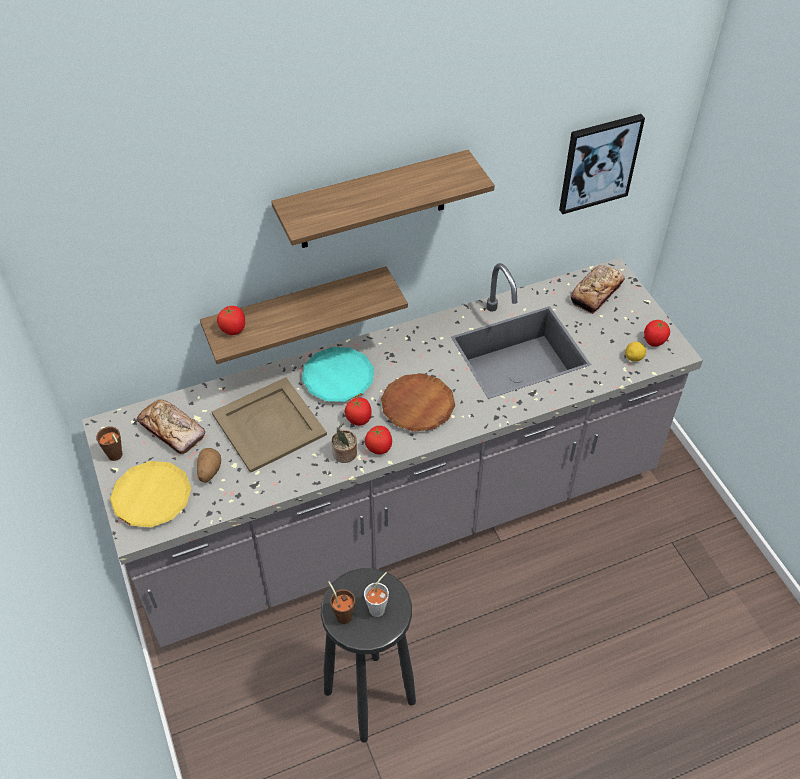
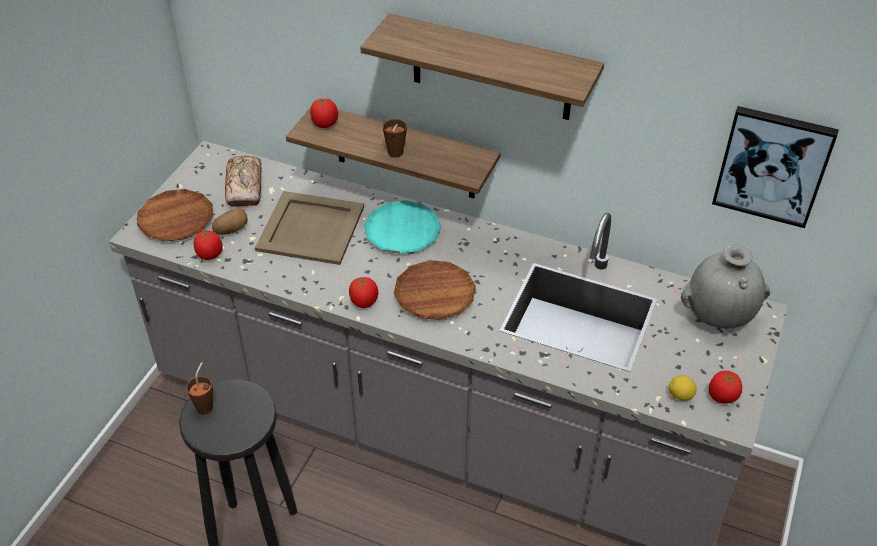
camera: 45 degrees right, 5 degrees down
brown cup [96,427,122,461] -> brown cup moved to [383,119,407,158]
yellow plate [110,461,191,527] -> brown plate [137,189,213,241]
potted plant [331,422,357,463] -> none
tomato [345,397,372,426] -> tomato moved to [194,230,223,260]
grey cup [364,572,389,617] -> none
bread [570,265,625,314] -> grey vase [681,245,770,332]

